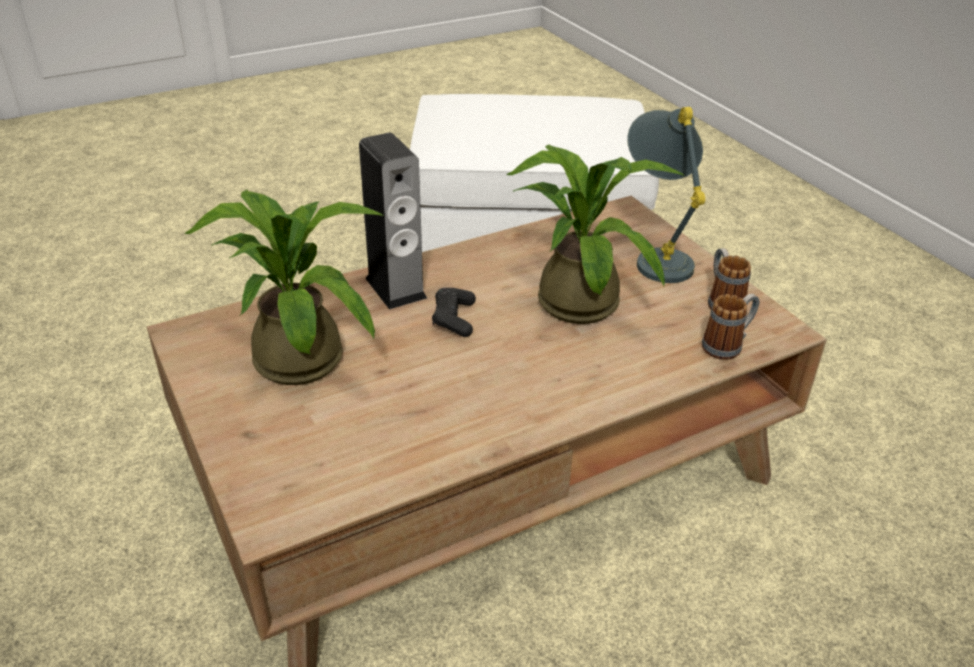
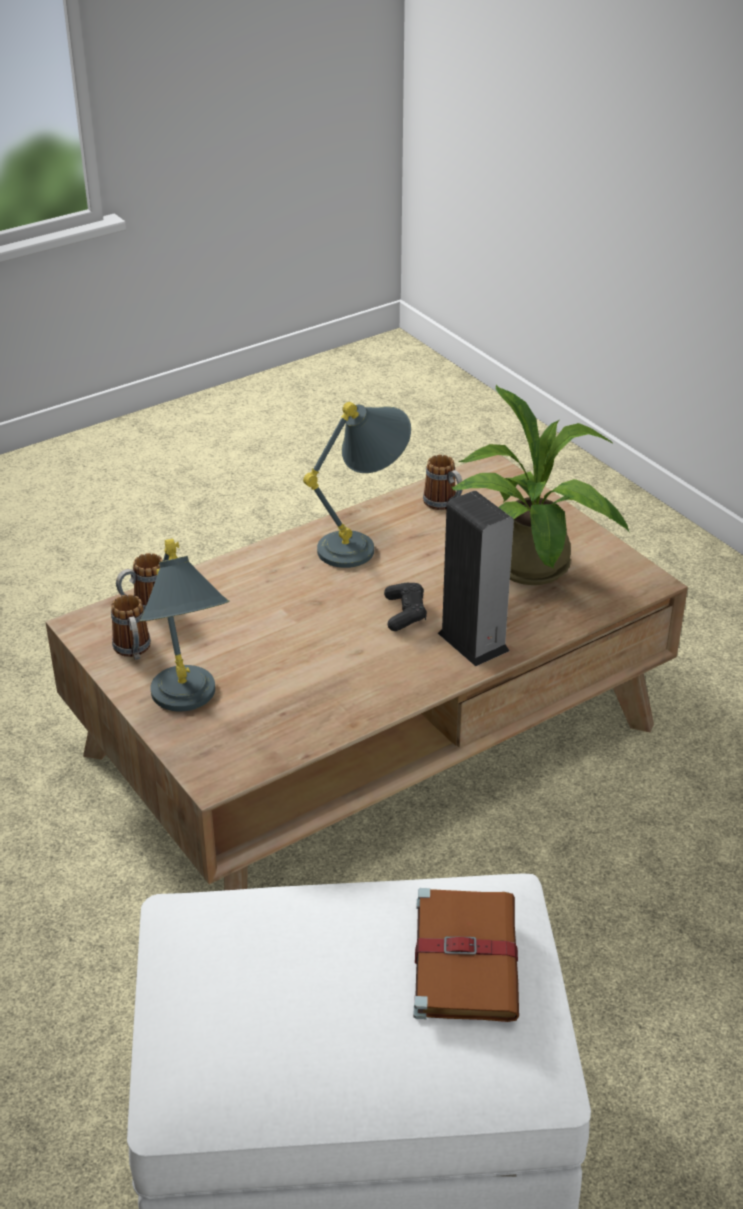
camera: 175 degrees right, 0 degrees up
potted plant [506,145,685,324] -> none
none -> grey table lamp [303,402,411,568]
none -> brown book [413,888,519,1022]
none -> mug [423,455,462,510]

